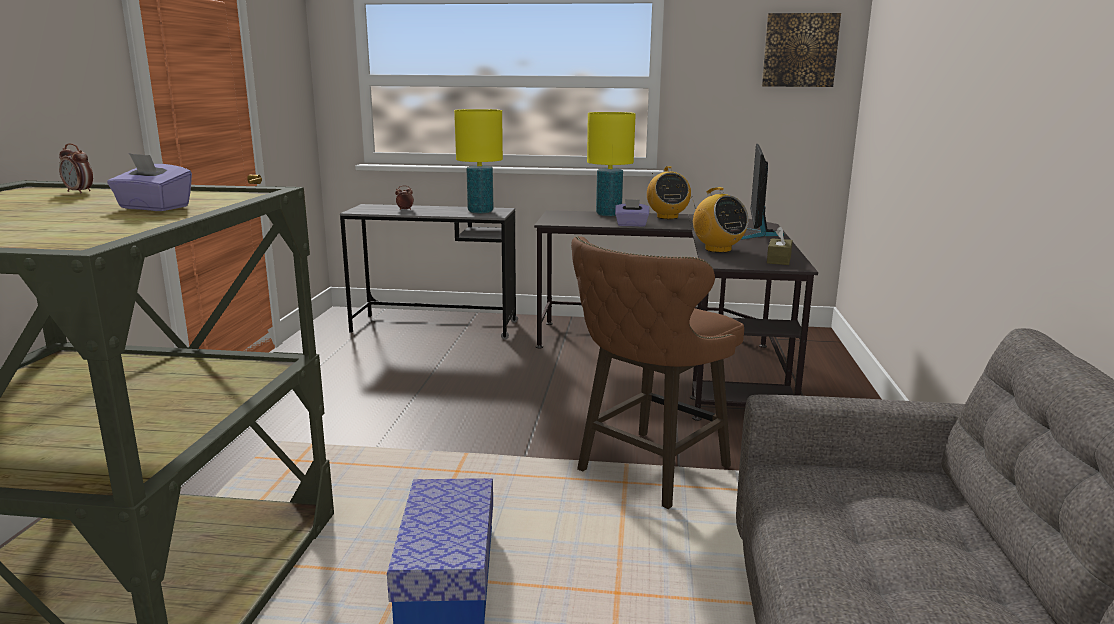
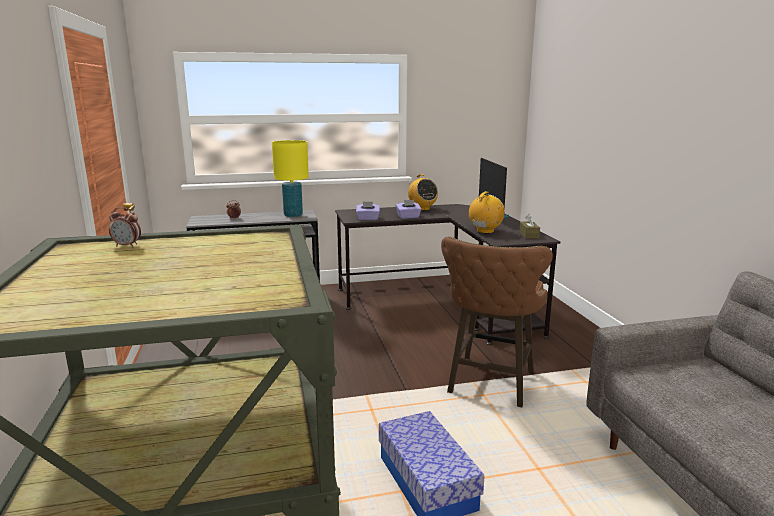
camera: 20 degrees left, 0 degrees up
purple tissue box [107,153,192,211] -> purple tissue box moved to [356,201,380,220]
yellow table lamp [587,112,636,216] -> none
radio [692,187,749,253] -> radio turned 90 degrees counterclockwise [469,191,505,234]
picture [762,13,841,87] -> none

